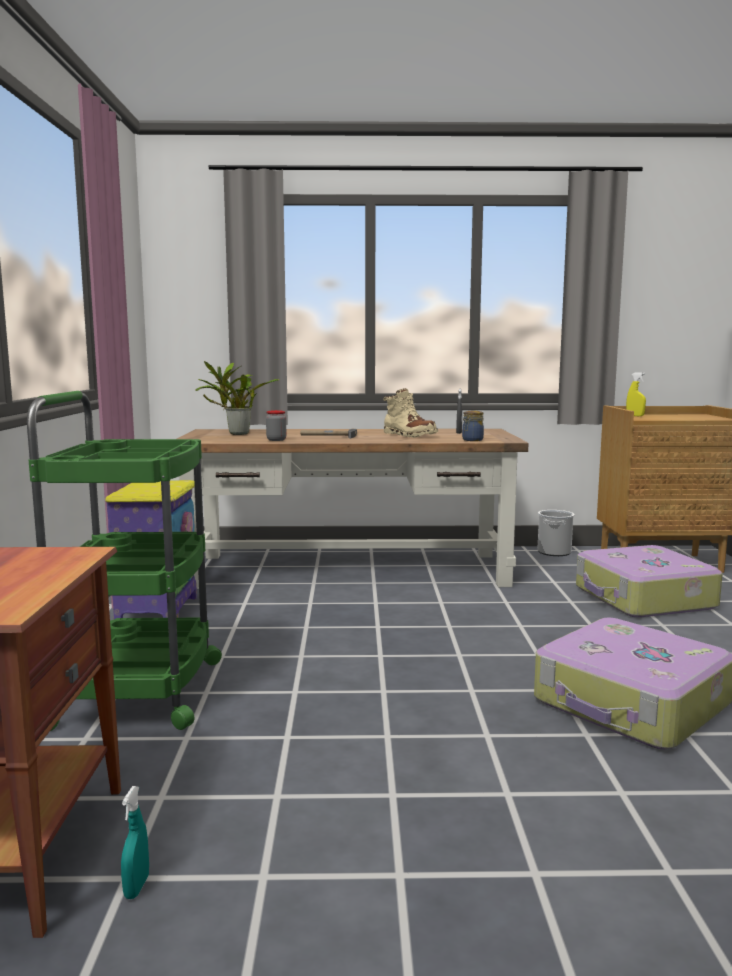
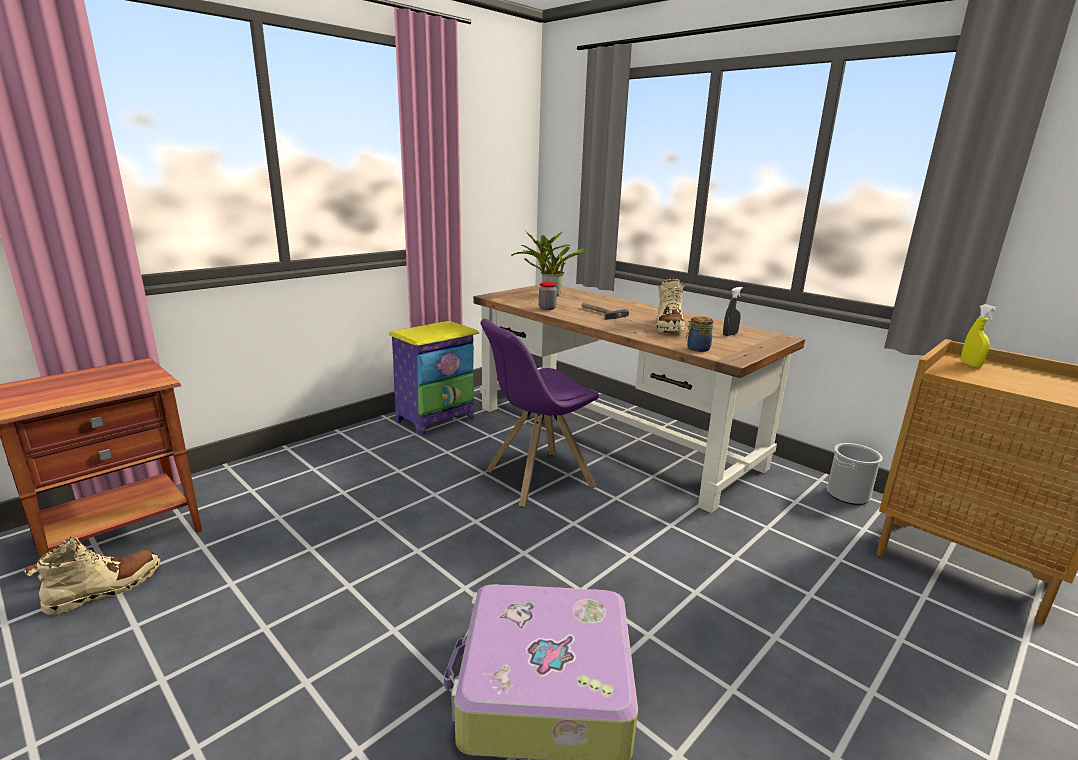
camera: 45 degrees right, 10 degrees up
green cart [27,391,222,731] -> none
turquoise spray bottle [121,786,149,899] -> beige boot [24,537,160,615]
suitcase [576,545,722,618] -> none
none -> purple chair [481,319,599,507]

